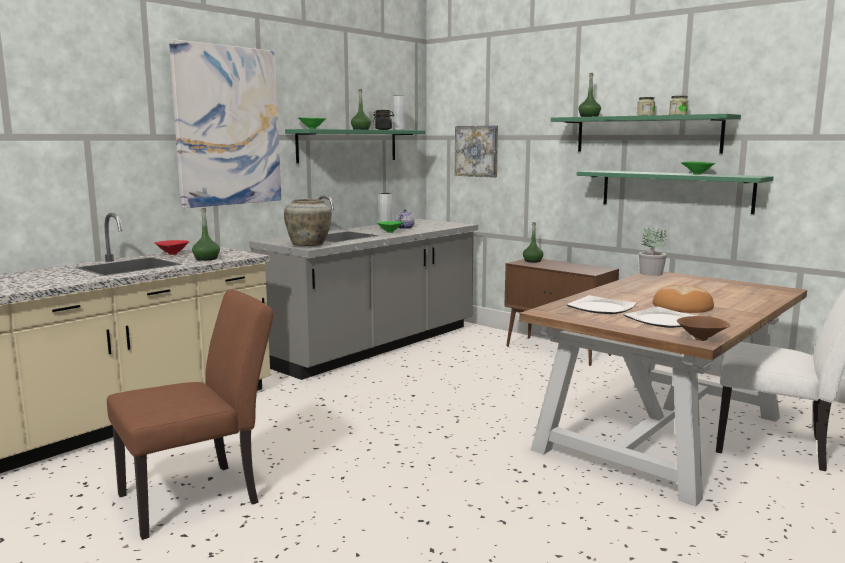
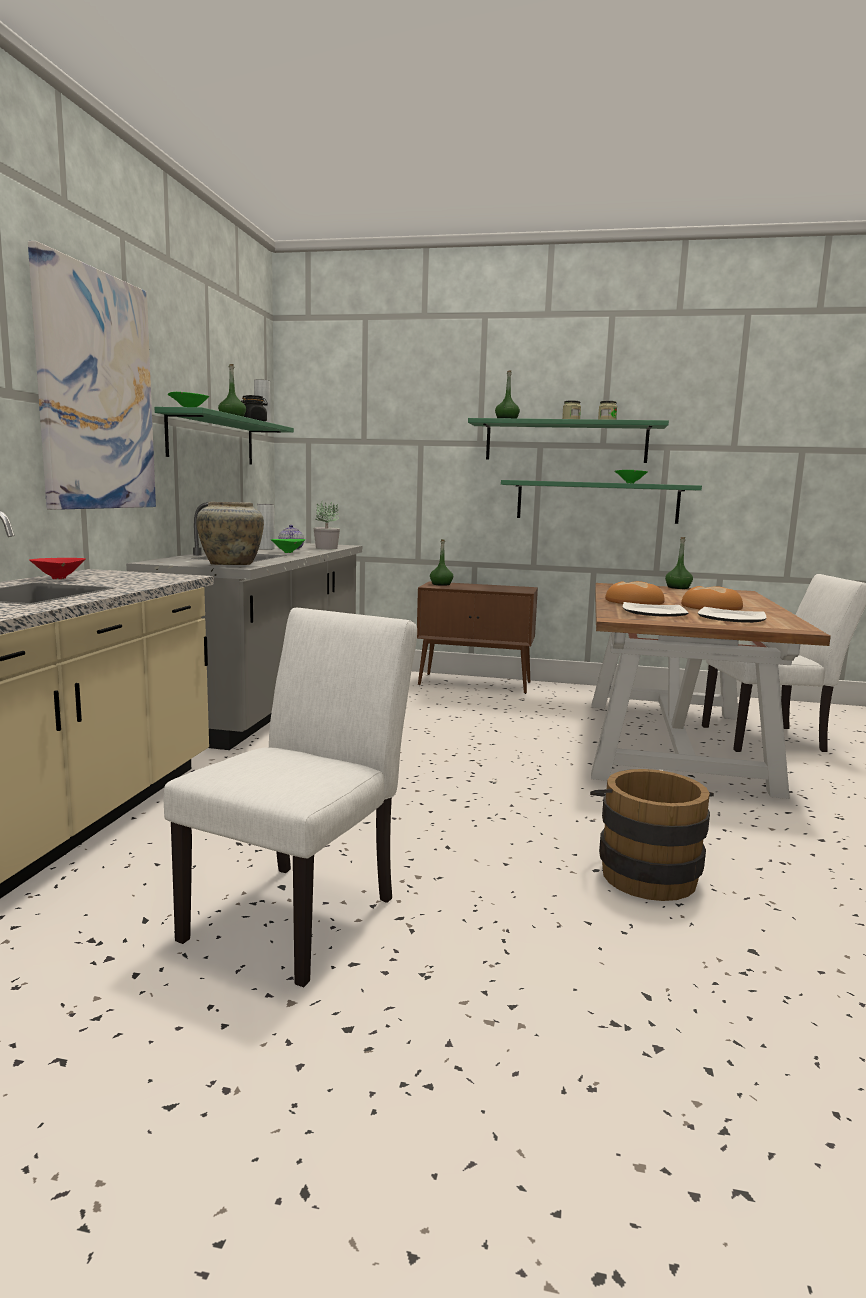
camera: 30 degrees left, 0 degrees up
brown chair [107,289,274,540] -> white chair [164,608,417,987]
green bottle [192,208,220,261] -> green bottle moved to [665,537,693,589]
picture [455,125,498,177] -> none
potted plant [639,228,667,276] -> potted plant moved to [313,502,340,549]
brown bowl [677,316,730,341] -> none
none -> brown bucket [590,769,714,901]
none -> bread [605,581,665,605]

